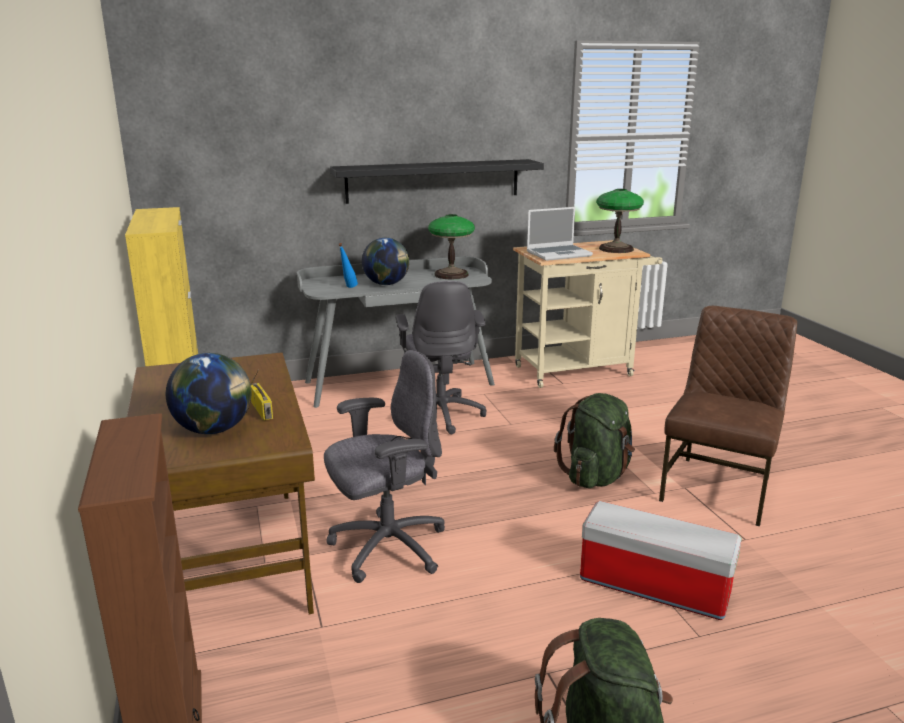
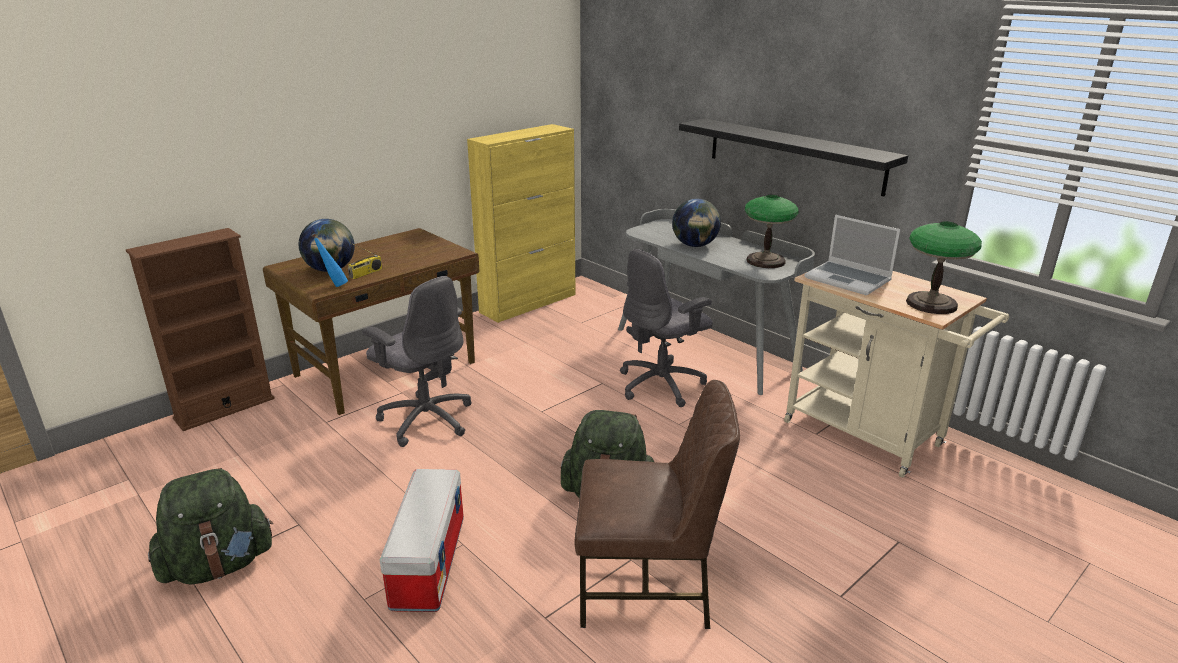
camera: 65 degrees right, 5 degrees up
blue bottle [339,243,358,288] -> blue bottle moved to [311,233,348,287]

